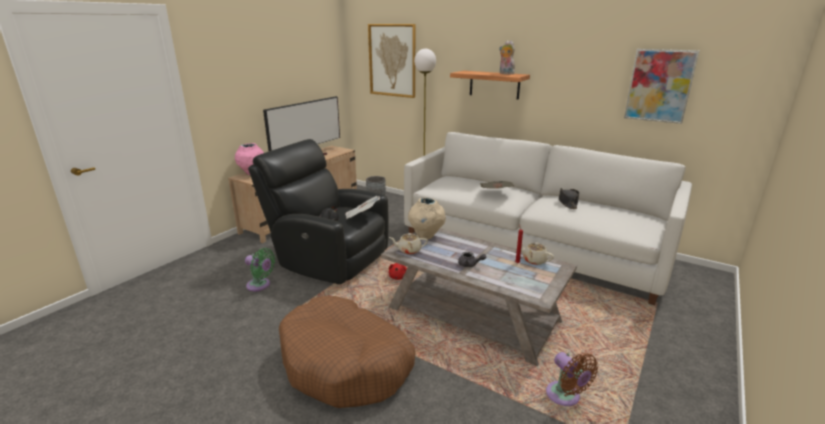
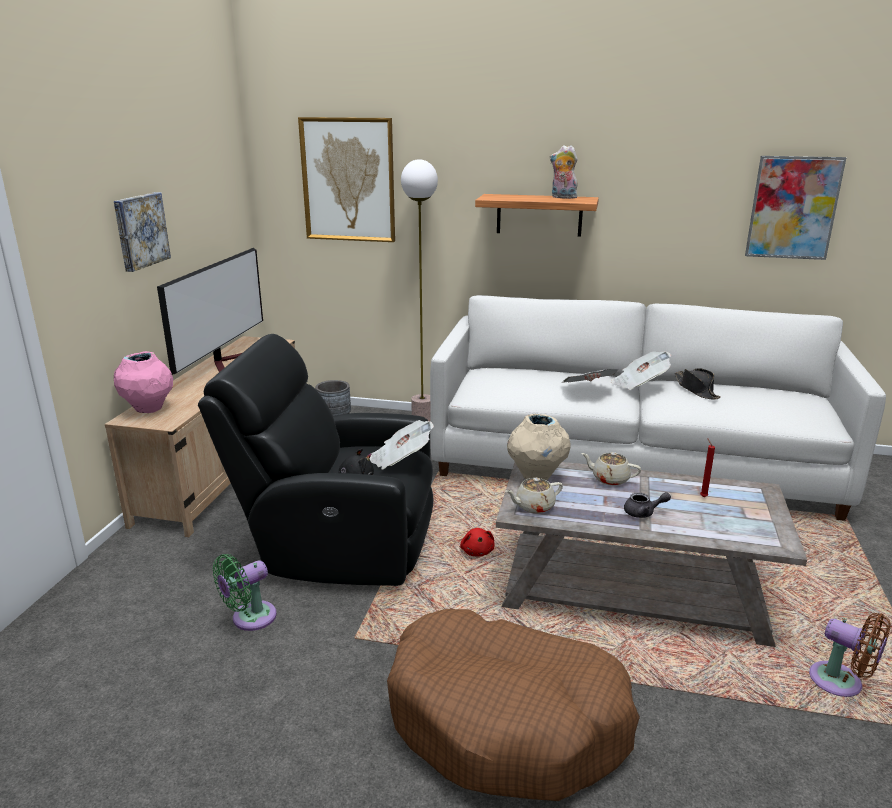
camera: 20 degrees left, 0 degrees up
green fan [245,248,275,291] -> green fan turned 135 degrees clockwise [213,554,277,631]
beige teapot [517,240,554,265] -> beige teapot moved to [581,452,641,486]
none -> picture [114,192,171,272]
none -> newspaper [611,351,672,389]

